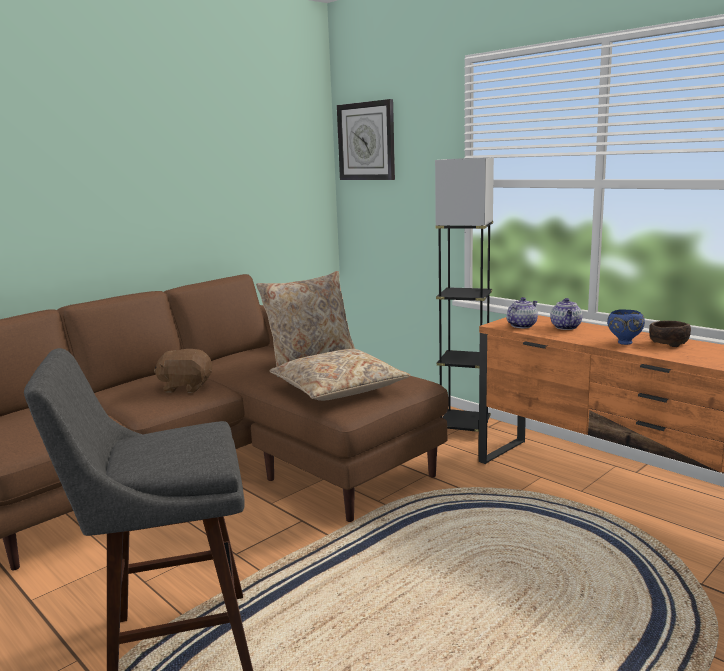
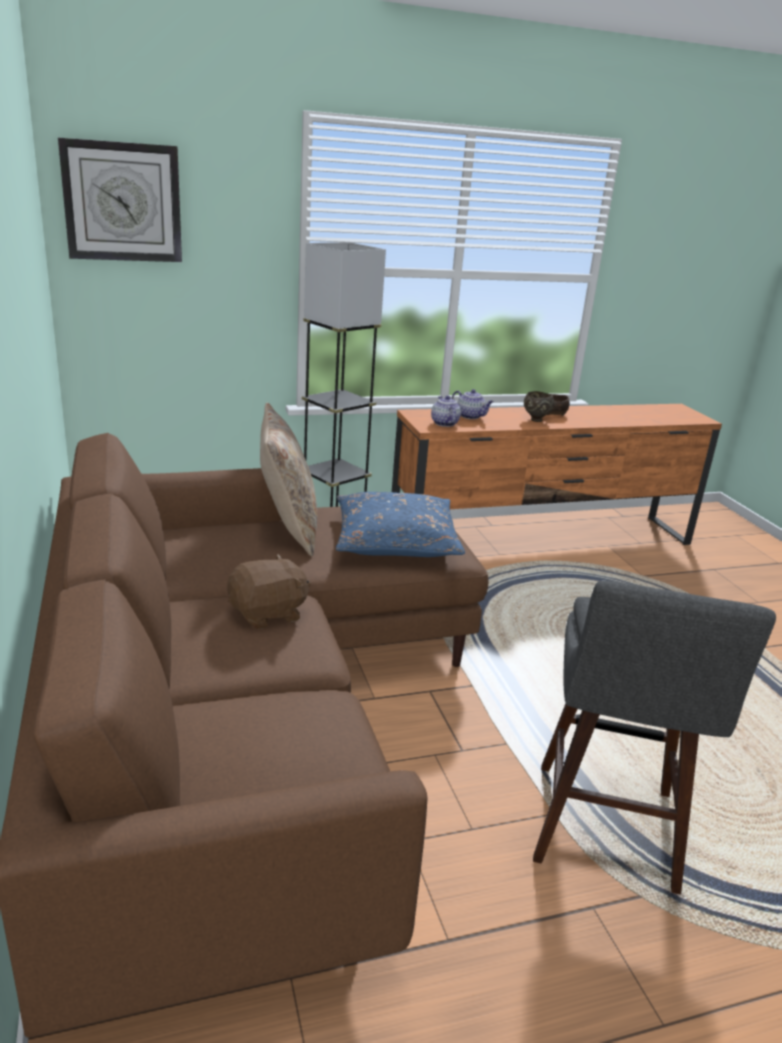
camera: 65 degrees left, 10 degrees up
brown plush toy [154,349,212,393] -> brown plush toy turned 150 degrees counterclockwise [227,554,311,629]
beige pillow [269,349,410,401] -> blue pillow [336,492,465,557]
blue bowl [607,309,645,345] -> brown bowl [524,391,554,422]

